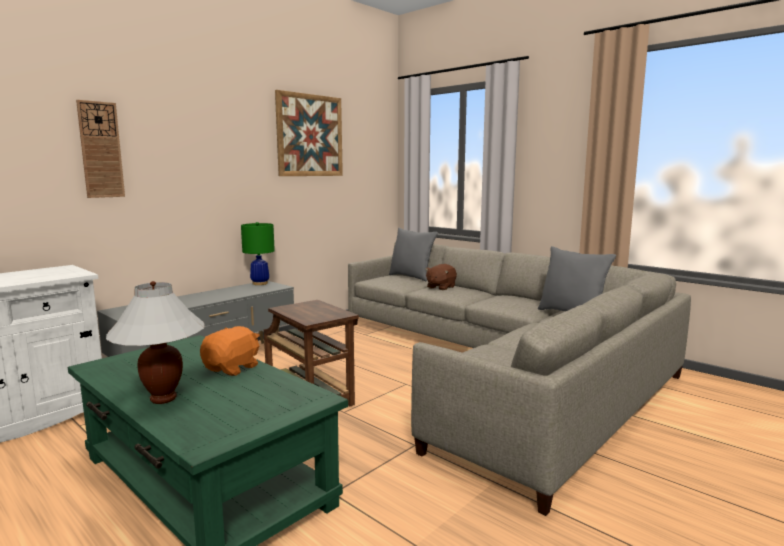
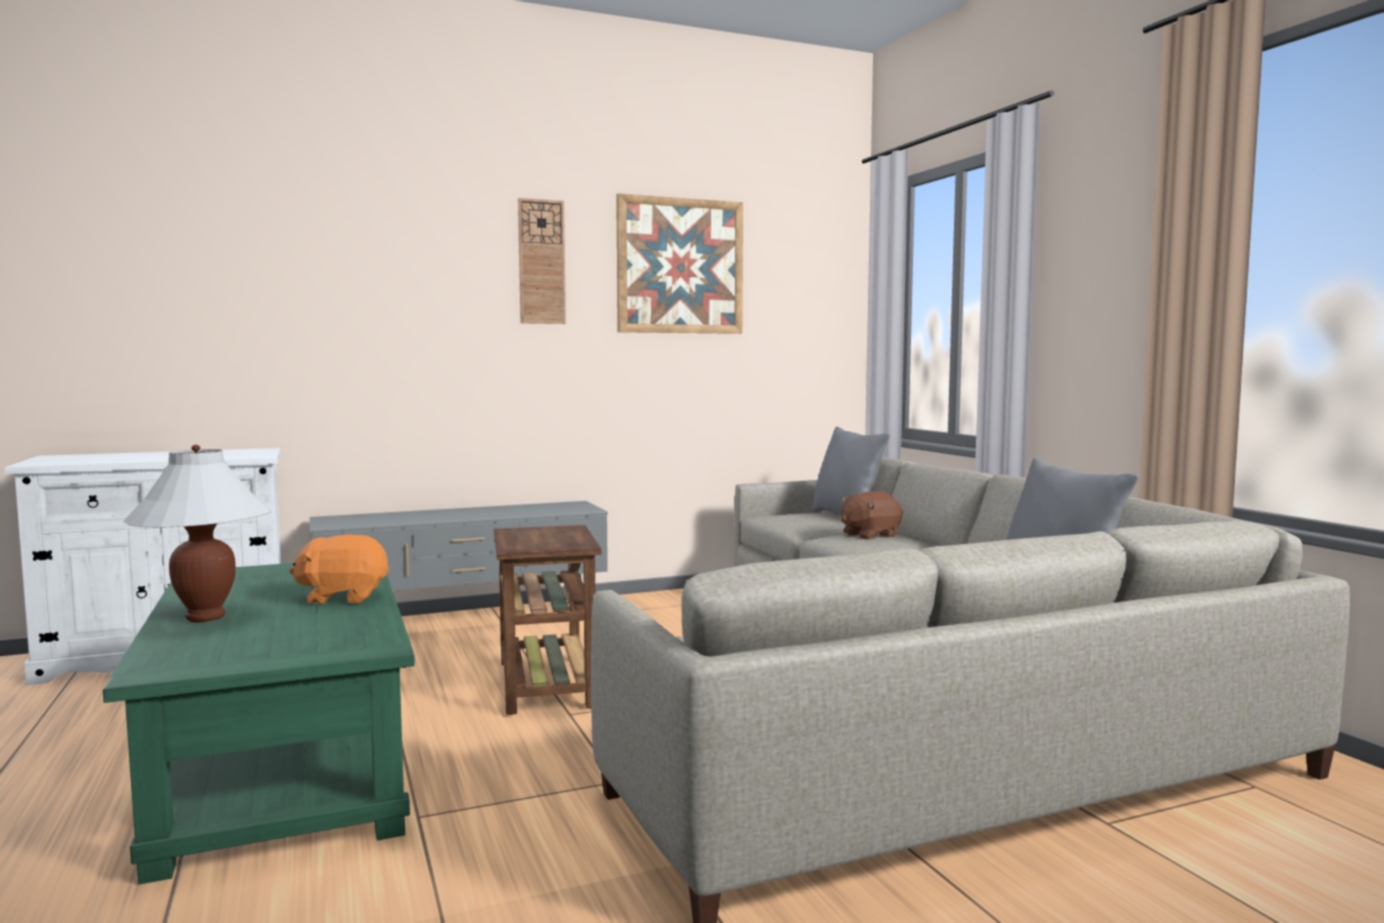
camera: 25 degrees right, 5 degrees down
wall clock [76,100,125,198] -> wall clock moved to [518,198,566,324]
orange plush toy [200,326,260,376] -> orange plush toy turned 150 degrees counterclockwise [289,535,389,604]
green table lamp [241,222,275,285] -> none

